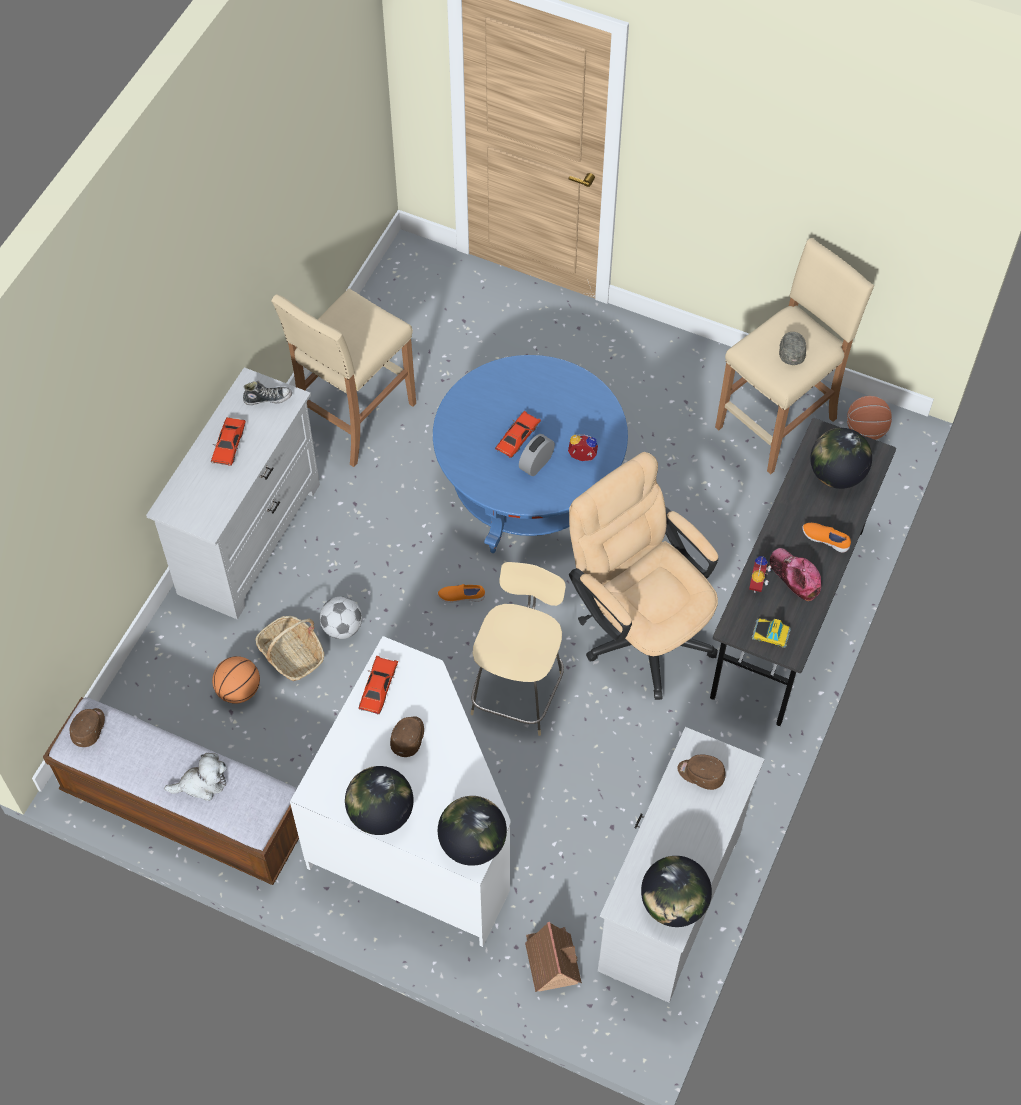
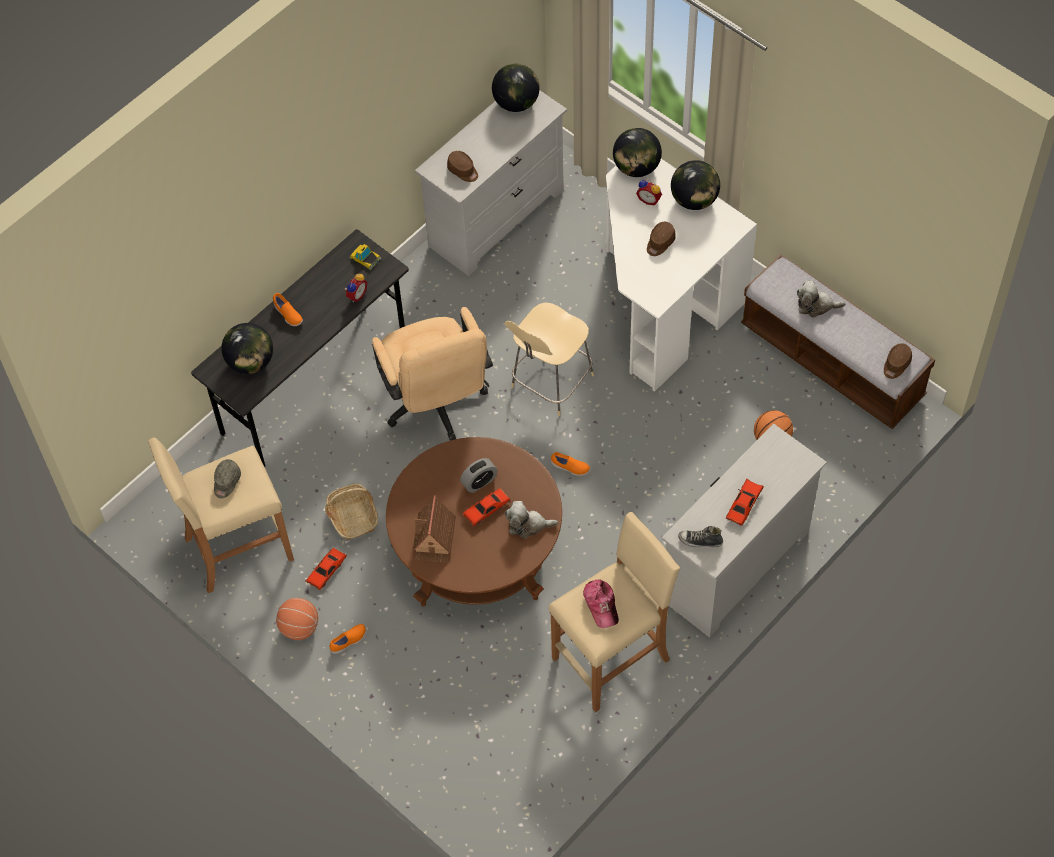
camera: 160 degrees left, 0 degrees up
basket [255,616,325,682] -> basket moved to [325,483,378,540]
football [319,596,362,639] -> none
red toy car [359,656,398,715] -> red toy car moved to [305,547,347,590]
blue coffee table [433,355,628,553] -> brown coffee table [386,437,562,607]
toy house [525,922,582,992] -> toy house moved to [413,495,456,563]
alarm clock [568,435,598,461] -> alarm clock moved to [636,180,662,205]
cap [770,548,822,601] -> cap moved to [583,579,619,628]
basketball [847,396,892,440] -> basketball moved to [276,598,318,640]
none -> orange shoe [329,624,366,654]
none -> plush toy [505,501,558,539]

